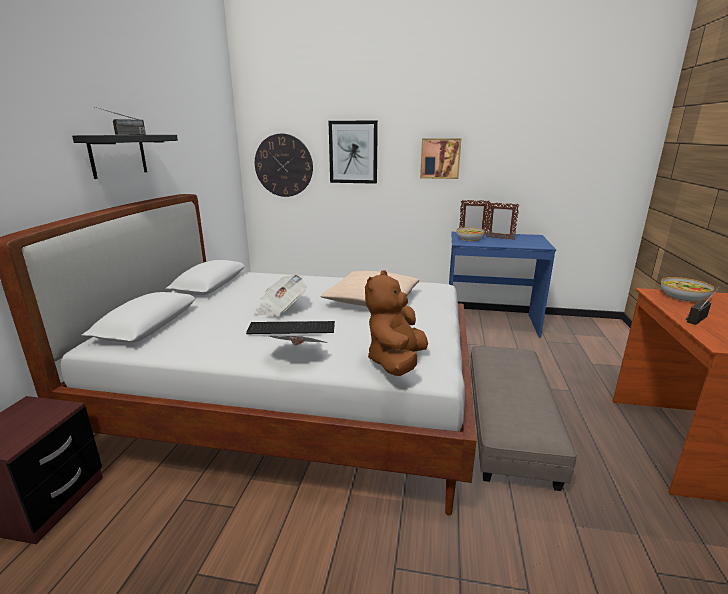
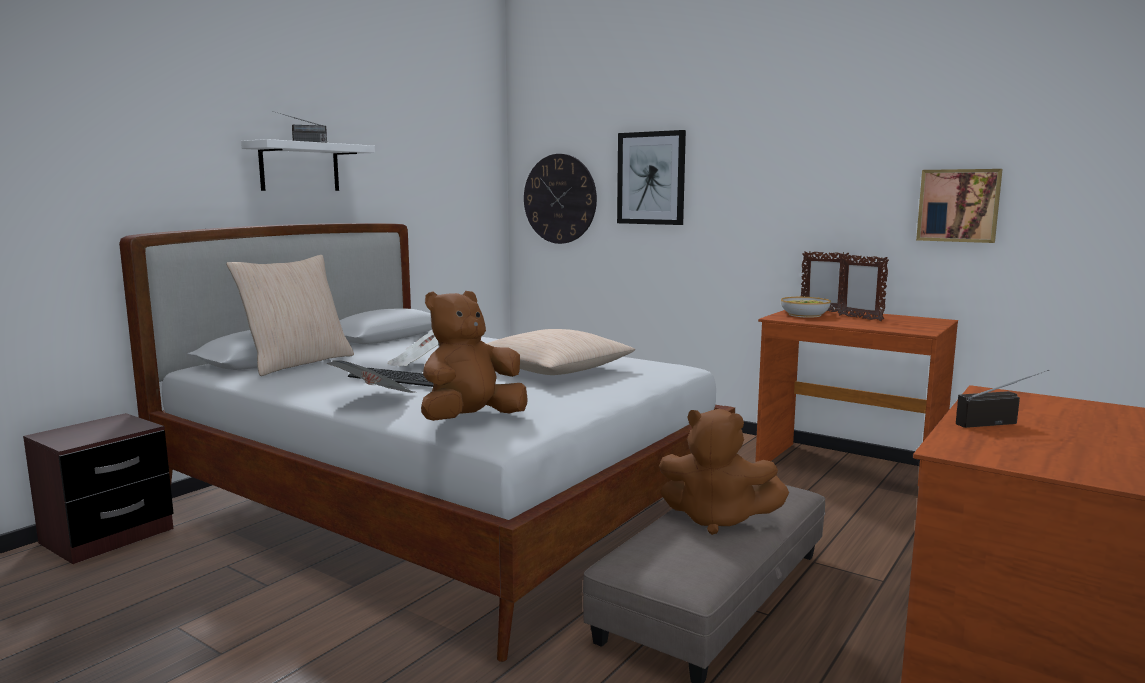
camera: 25 degrees right, 10 degrees down
black shelf [72,135,178,179] -> white shelf [241,139,375,191]
picture [420,138,461,179] -> picture moved to [916,169,1003,243]
blue desk [449,232,556,338] -> brown desk [755,310,958,462]
bowl [661,277,714,302] -> none
none -> beige pillow [226,255,354,376]
none -> brown plush toy [659,409,789,535]

